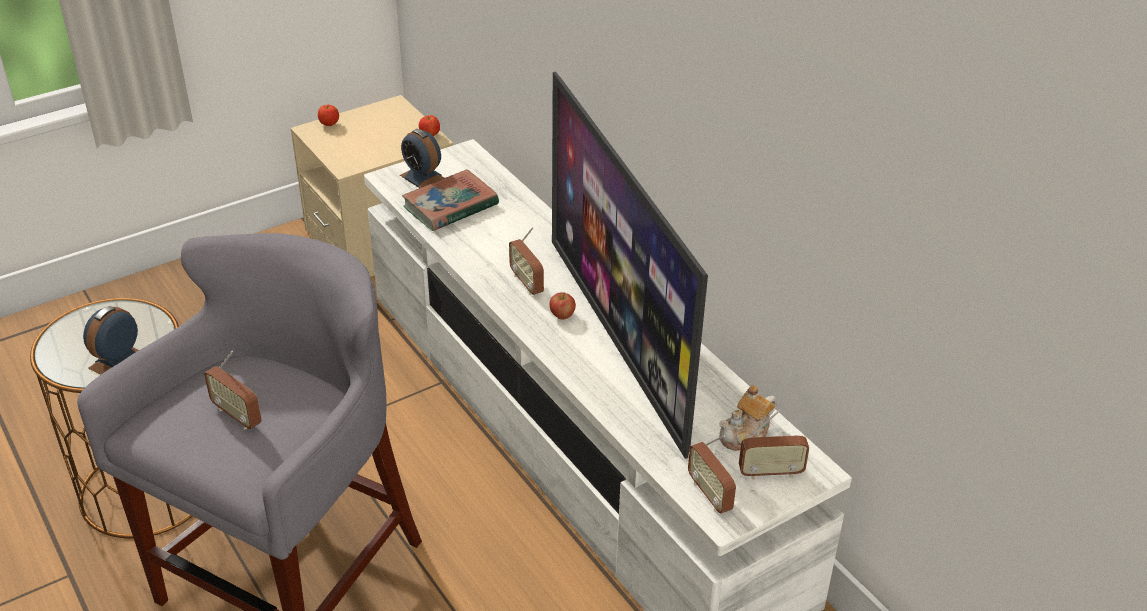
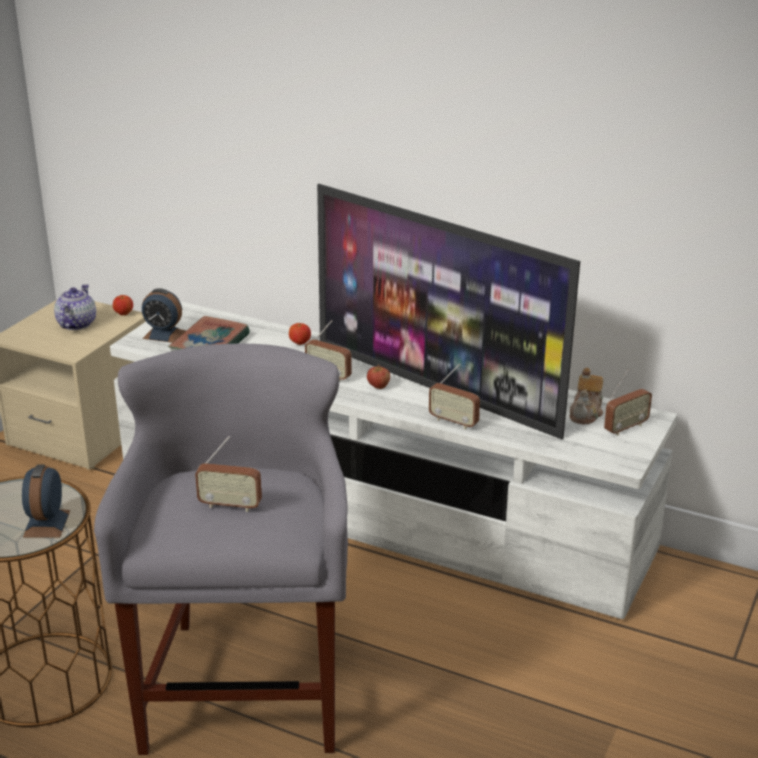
camera: 30 degrees left, 10 degrees down
apple [318,105,339,126] -> apple moved to [289,323,311,345]
radio [688,435,736,514] -> radio moved to [429,364,480,429]
none -> teapot [54,284,96,330]

